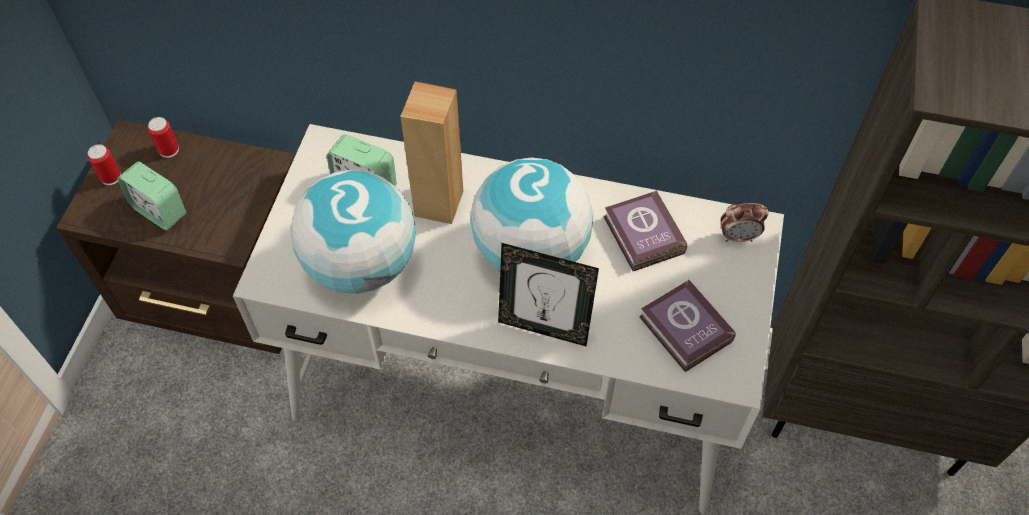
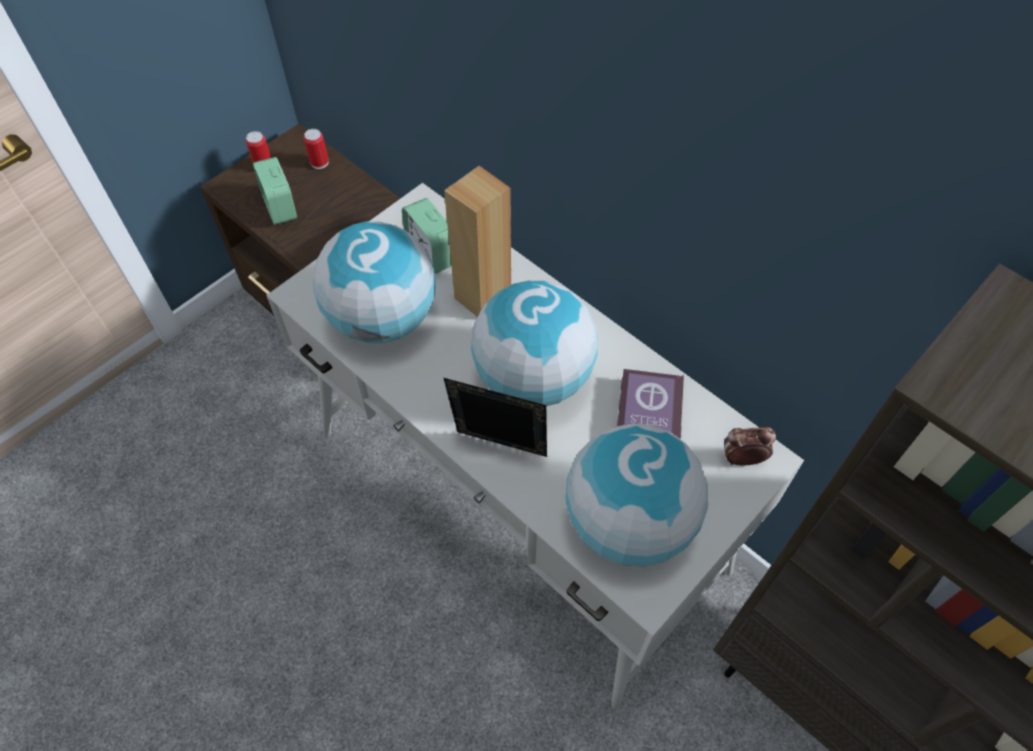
camera: 30 degrees right, 0 degrees up
picture frame [498,243,599,346] -> picture frame turned 150 degrees clockwise [444,378,547,457]
book [639,279,736,372] -> globe [566,423,708,567]
alarm clock [721,203,768,242] -> alarm clock turned 150 degrees clockwise [724,427,776,466]

